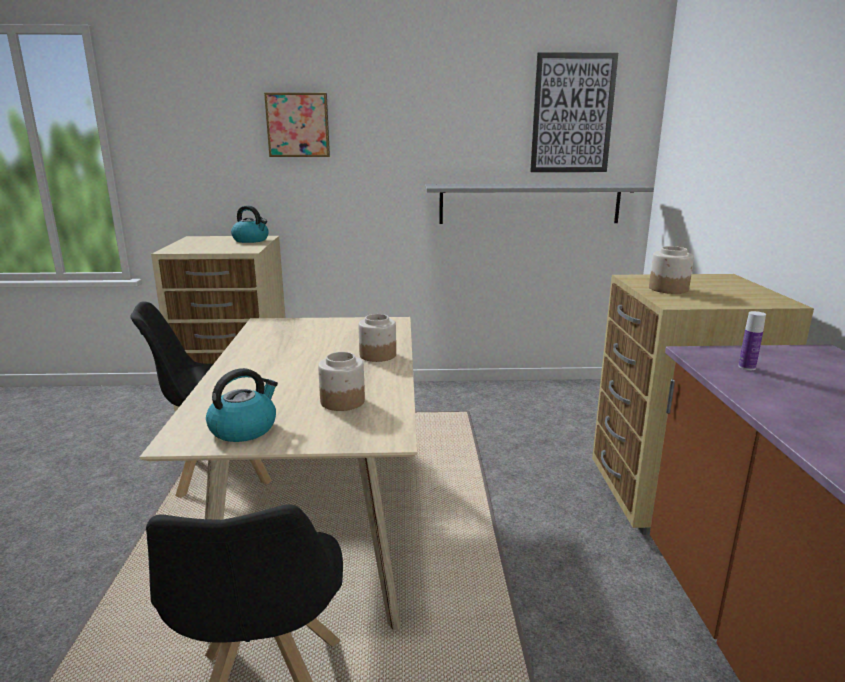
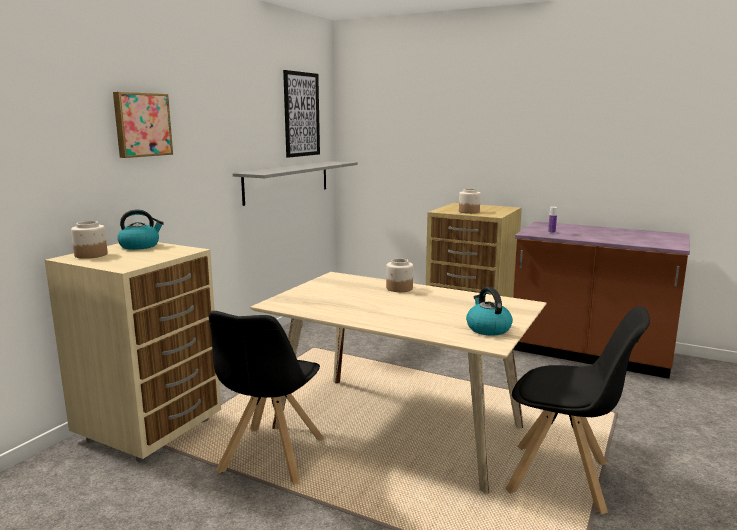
camera: 60 degrees left, 5 degrees down
jar [318,352,365,411] -> jar moved to [71,221,108,259]

